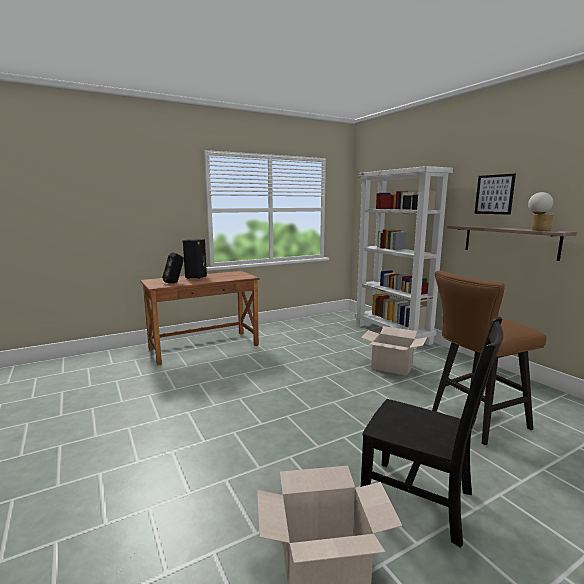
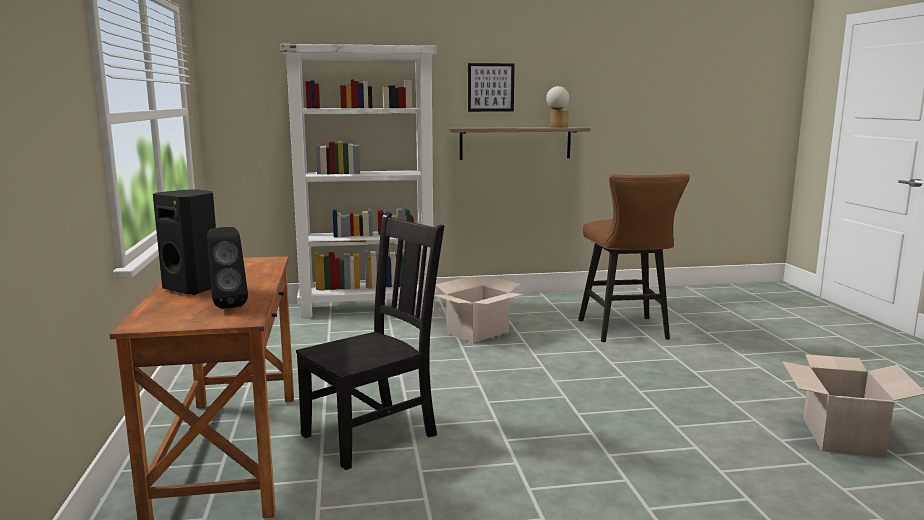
camera: 70 degrees left, 0 degrees up
black chair [361,317,503,548] -> black chair moved to [296,212,444,470]

